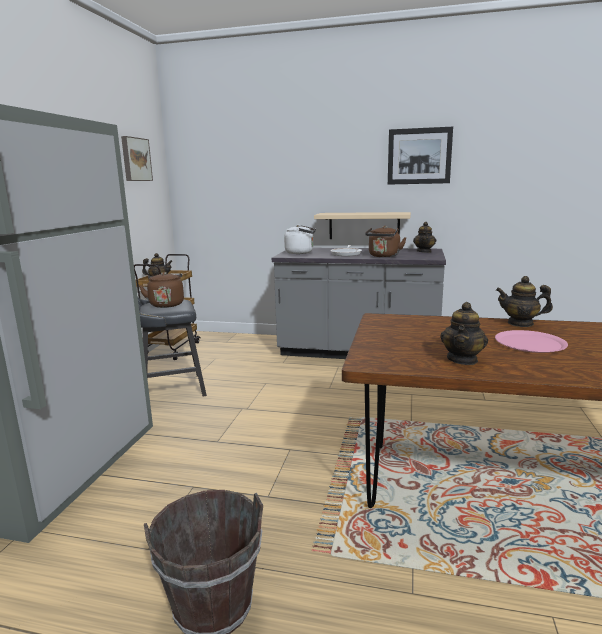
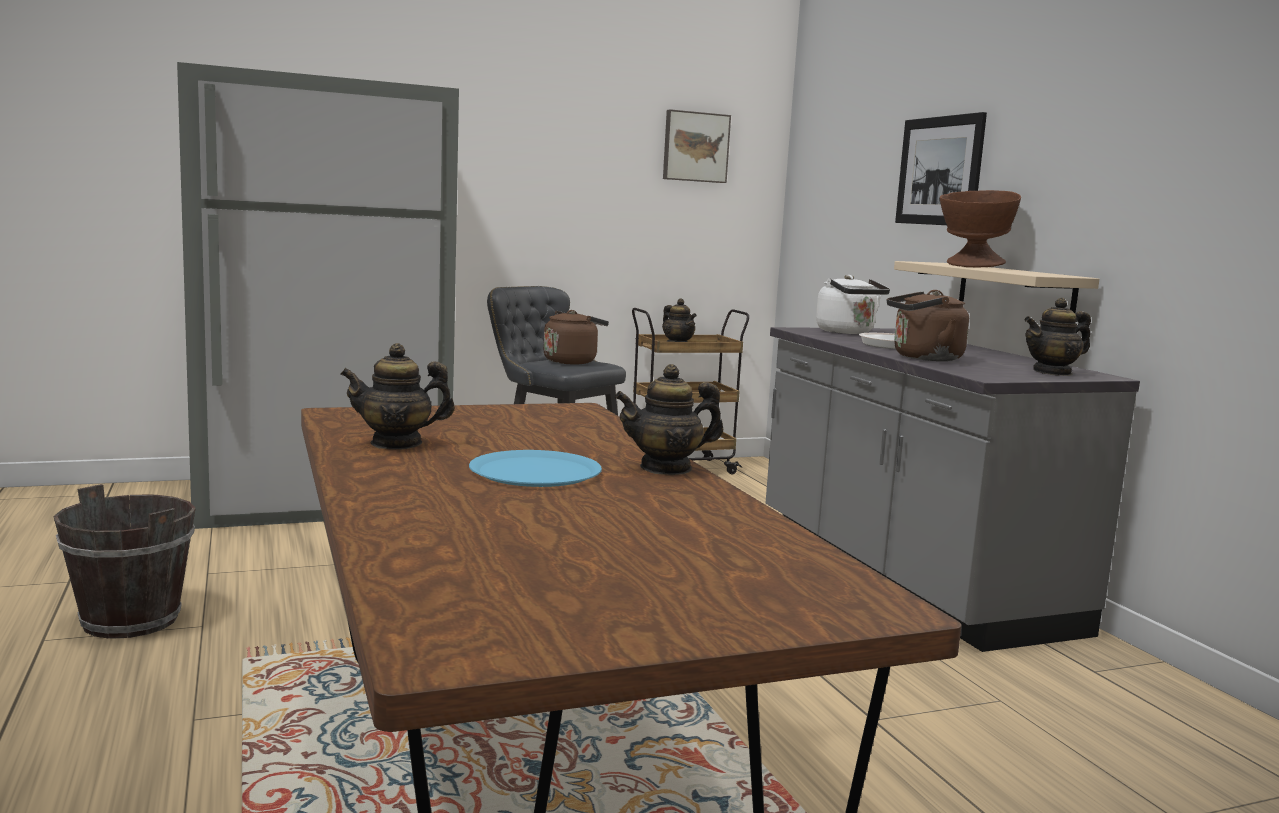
camera: 55 degrees right, 5 degrees down
picture [388,127,453,185] -> picture moved to [895,112,987,225]
pink plate [495,330,568,353] -> blue plate [469,450,602,487]
teapot [496,276,553,327] -> teapot turned 90 degrees counterclockwise [615,364,723,475]
none -> brown bowl [940,190,1021,267]

